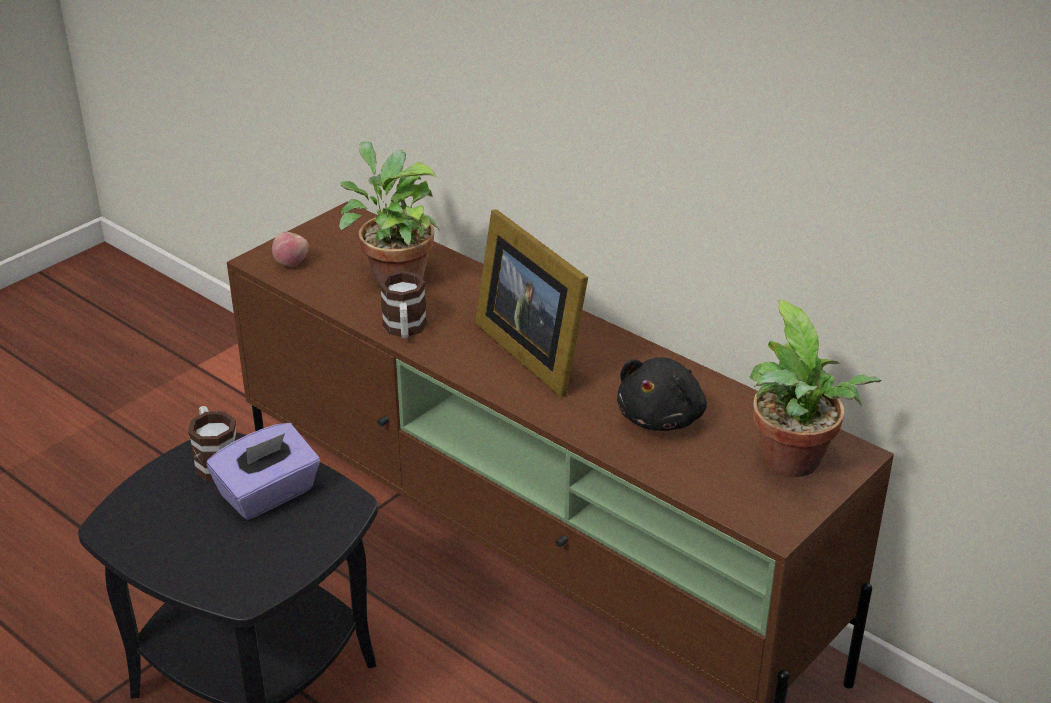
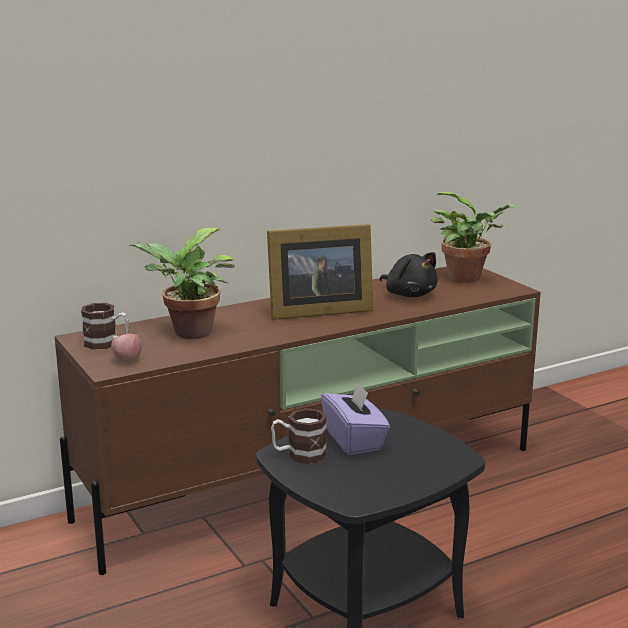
camera: 70 degrees left, 15 degrees down
mug [380,271,427,338] -> mug moved to [81,303,129,350]

